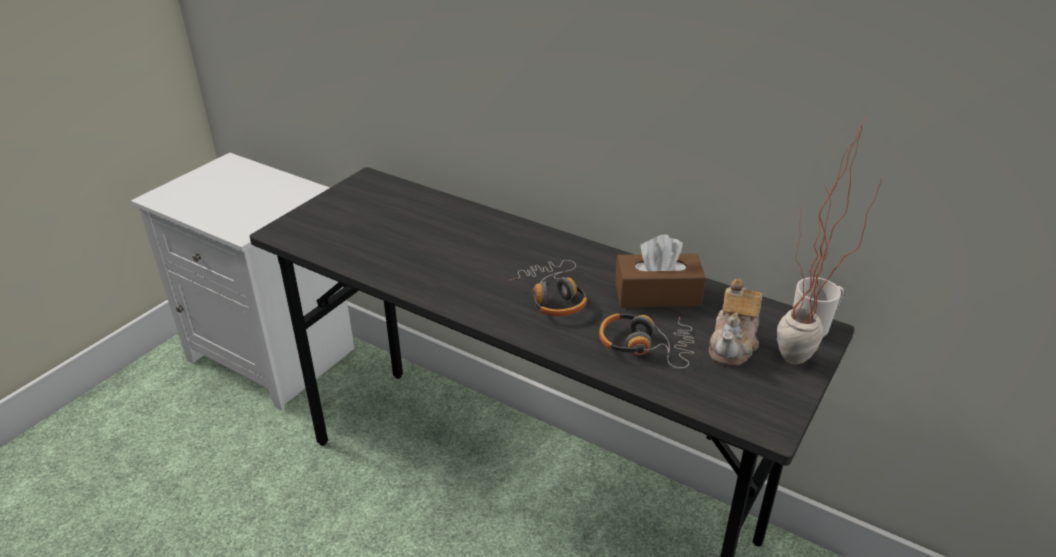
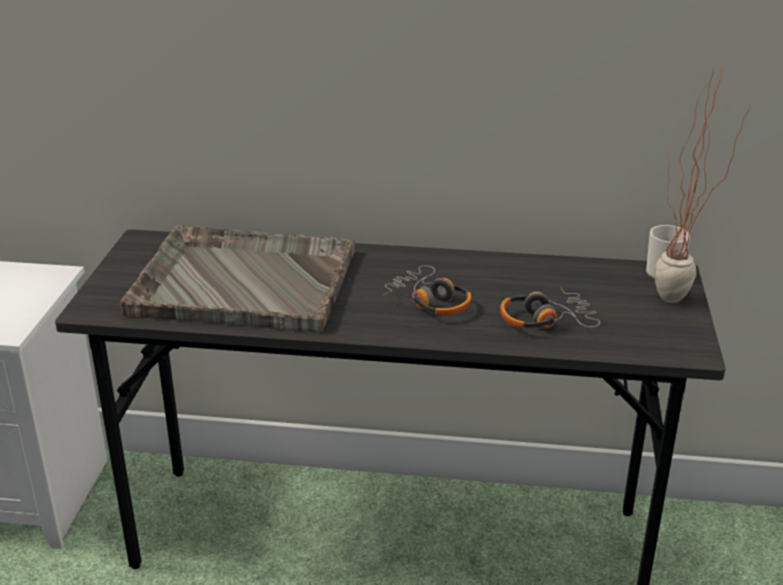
camera: 25 degrees left, 5 degrees down
brown tissue box [615,234,706,308] -> none
teapot [709,279,762,366] -> none
none -> grey tray [120,225,355,332]

